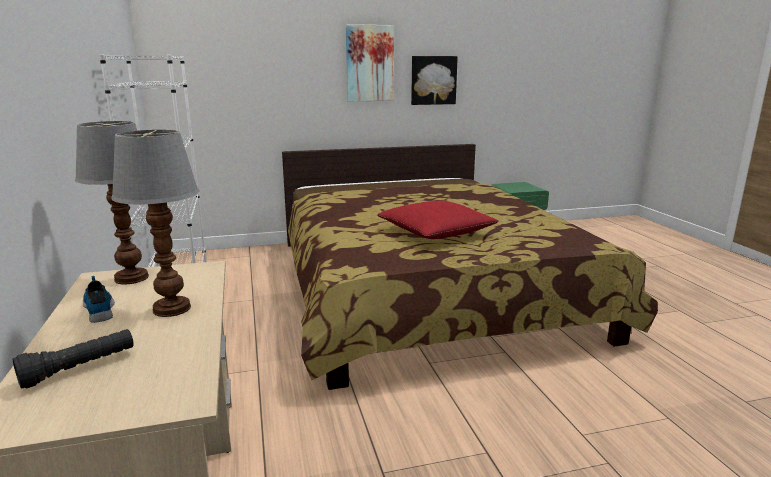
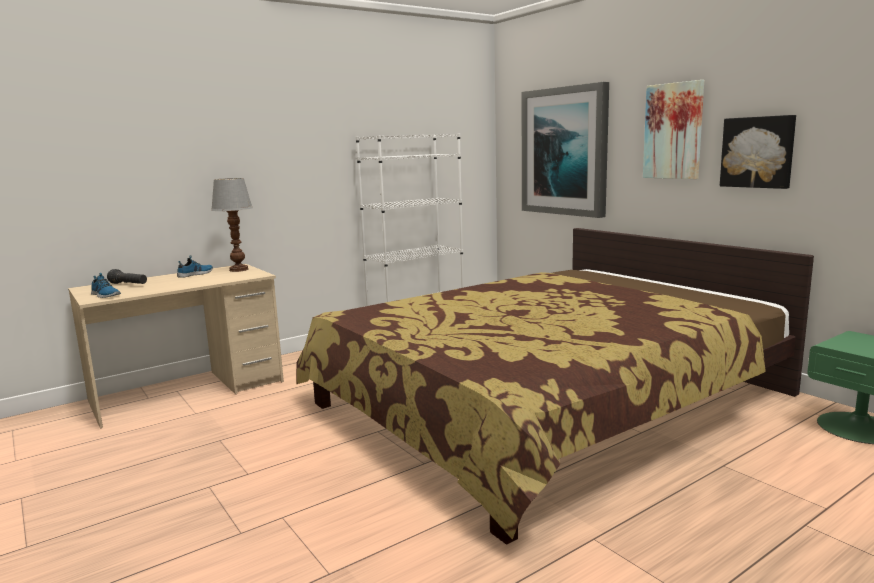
camera: 70 degrees right, 5 degrees down
table lamp [111,130,199,317] -> none
red pillow [377,201,499,239] -> none
none -> shoe [91,273,121,298]
none -> picture [522,82,609,218]

